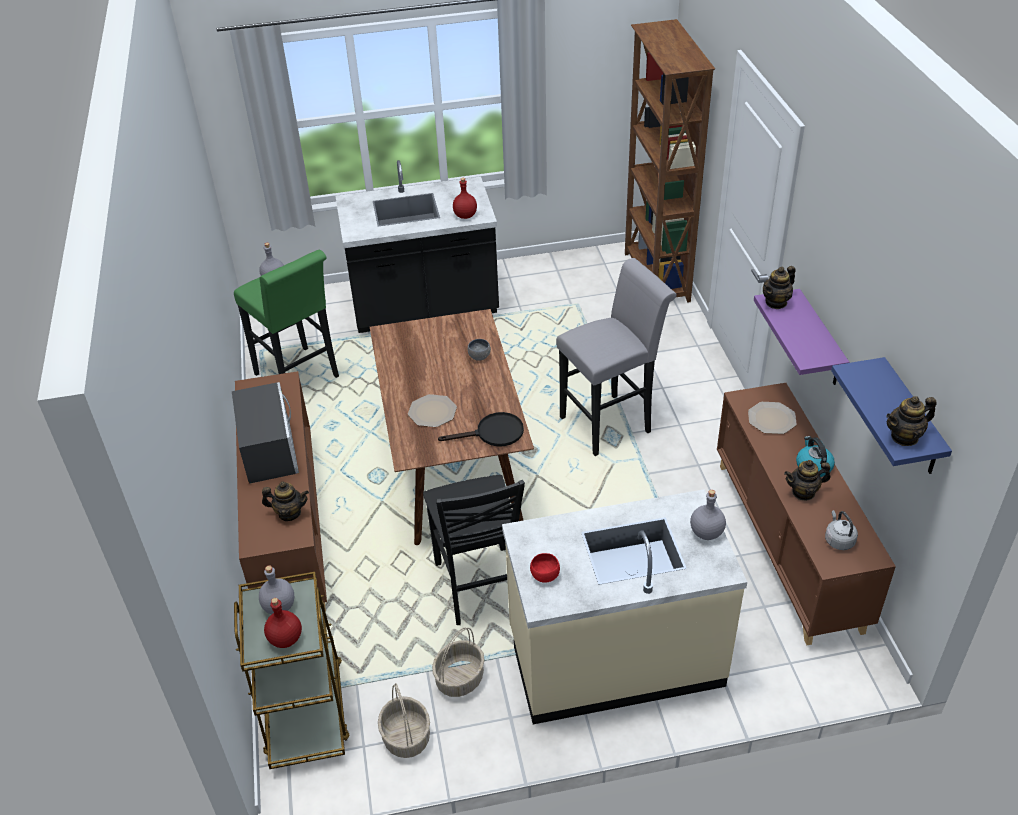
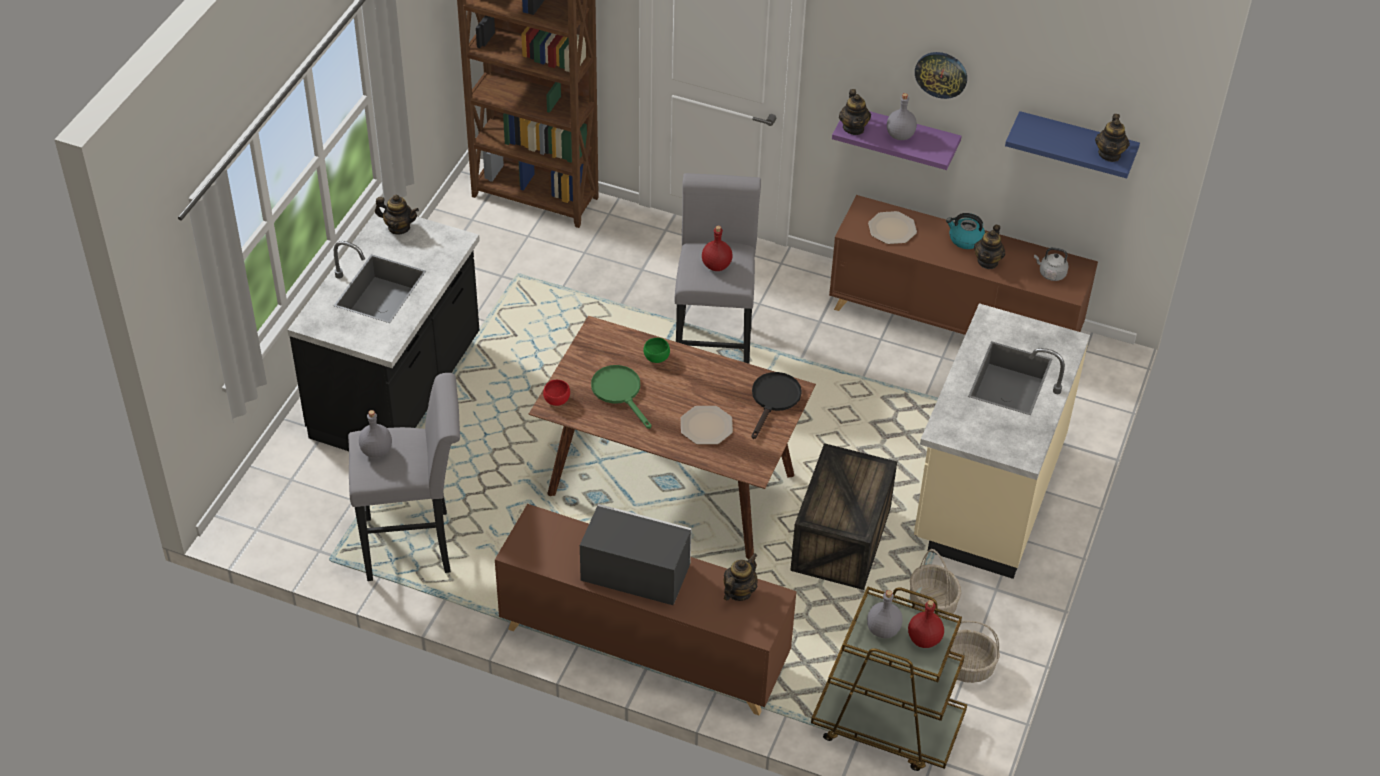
camera: 60 degrees left, 5 degrees up
green stool [234,250,339,378] -> grey stool [348,373,460,581]
black chair [423,475,525,625] -> crate [790,443,897,590]
red bottle [453,178,477,219] -> red bottle moved to [702,226,733,271]
grey bowl [468,339,491,361] -> green bowl [643,338,670,363]
red bowl [530,553,560,583] -> red bowl moved to [543,380,570,406]
grey bottle [690,490,726,540] -> grey bottle moved to [887,93,917,140]
none -> teapot [375,195,419,234]
none -> green frying pan [591,365,651,429]
none -> wall clock [915,52,967,99]

